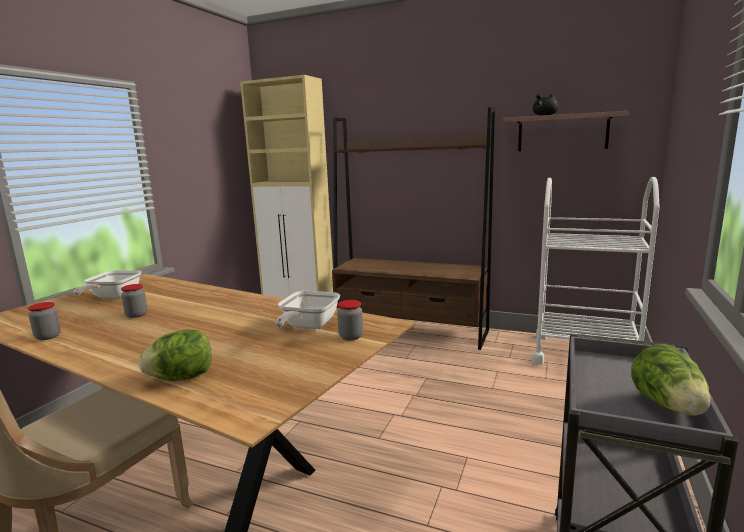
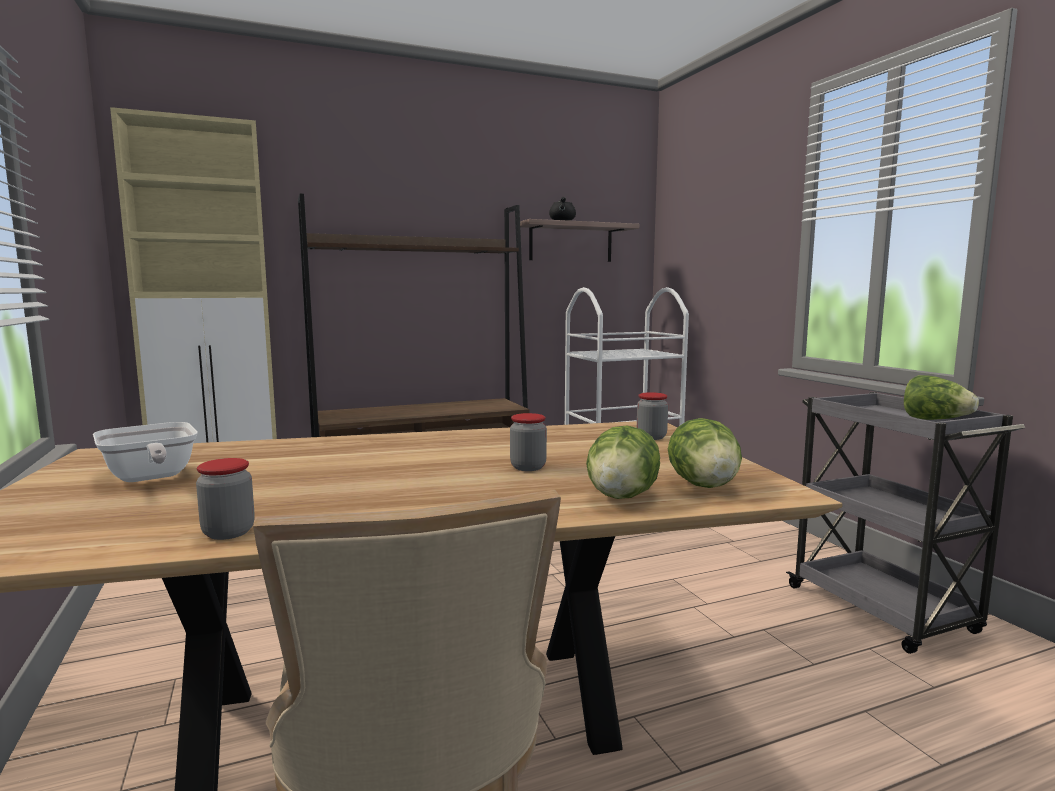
camera: 45 degrees left, 5 degrees down
jar [121,284,147,318] -> jar moved to [510,413,547,471]
frying pan [275,291,340,329] -> none
none -> lettuce [668,418,742,488]

